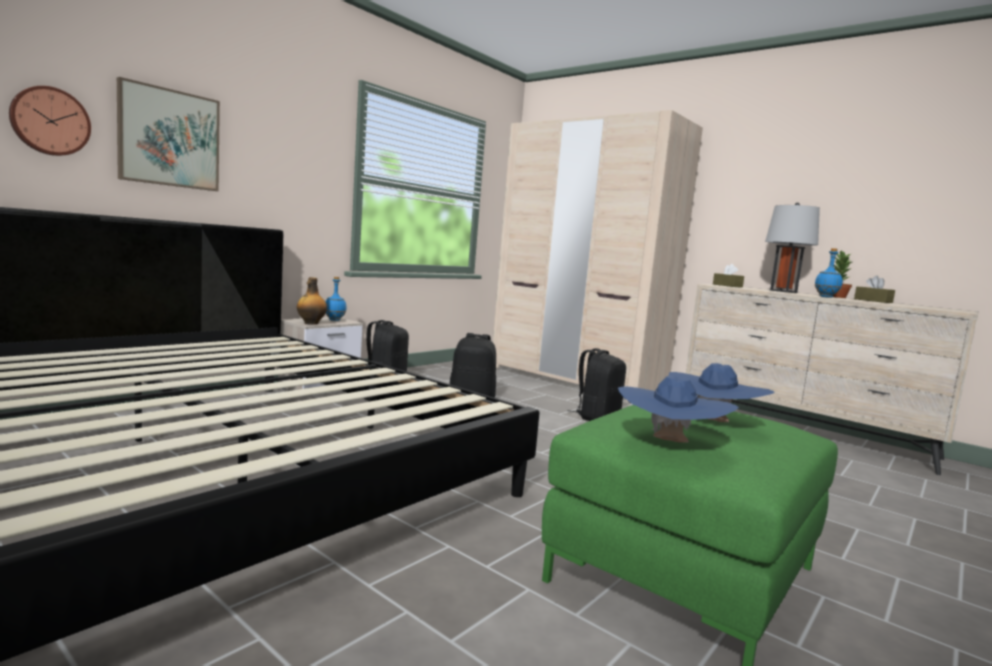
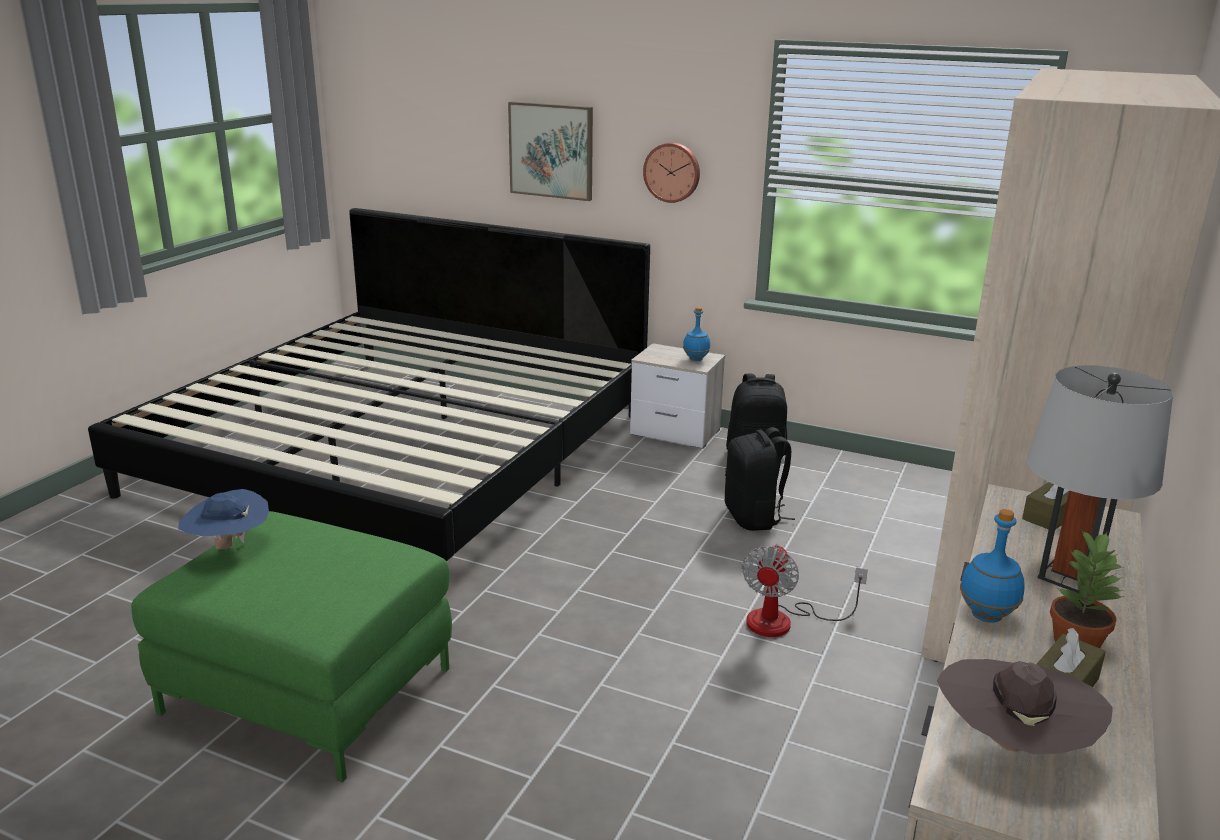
camera: 75 degrees right, 15 degrees up
wall clock [9,86,91,156] -> wall clock moved to [643,143,700,203]
bottle [297,277,327,325] -> none
black backpack [567,348,626,421] -> fan [742,544,868,637]
blue hat [669,363,775,422] -> none
none -> brown hat [937,659,1113,766]

